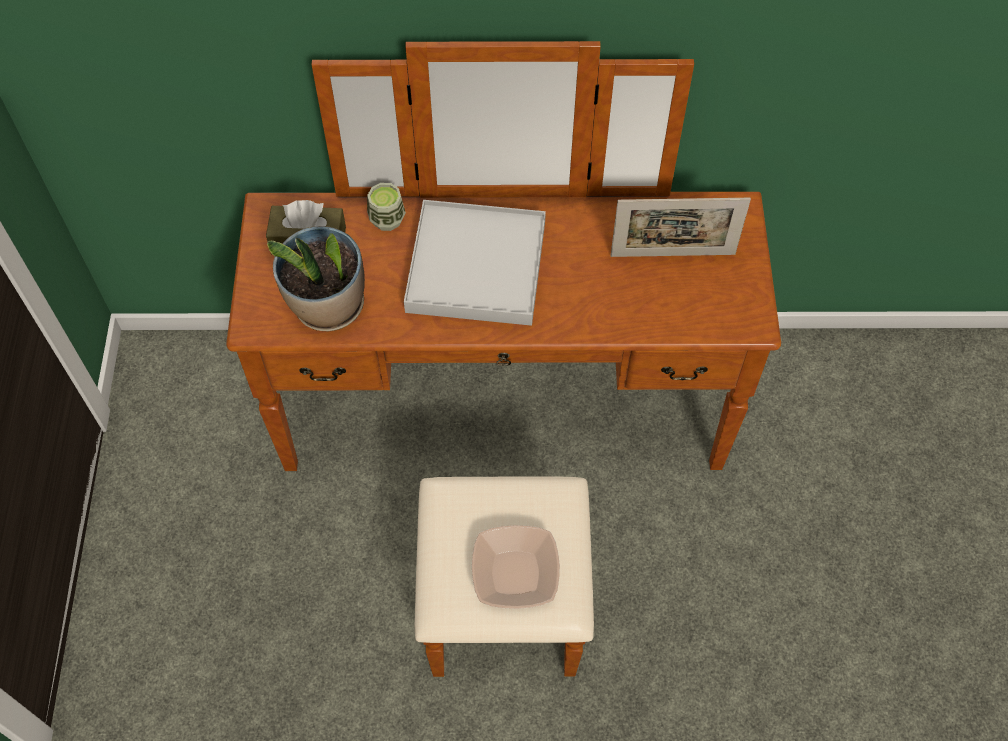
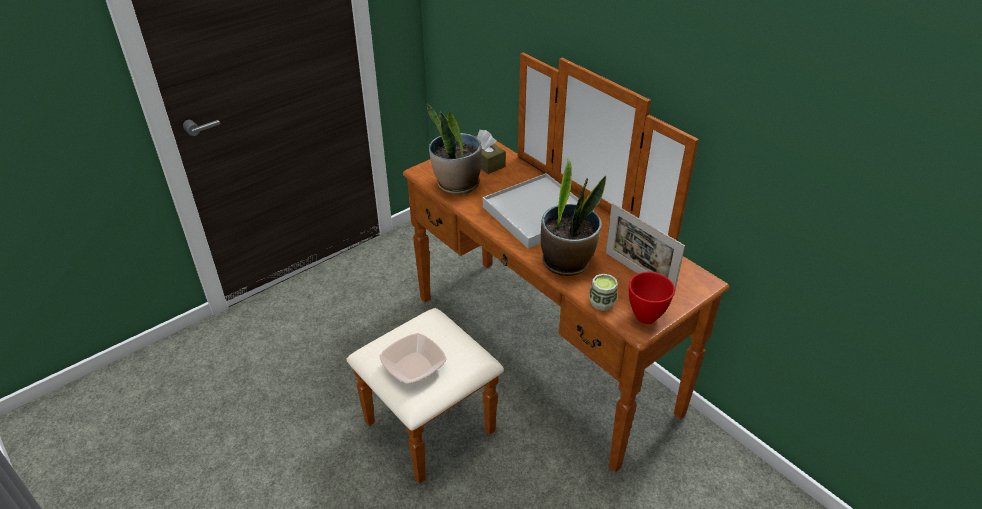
camera: 50 degrees right, 20 degrees down
cup [367,183,406,231] -> cup moved to [589,274,618,311]
none -> potted plant [541,156,606,276]
none -> red bowl [629,272,675,324]

